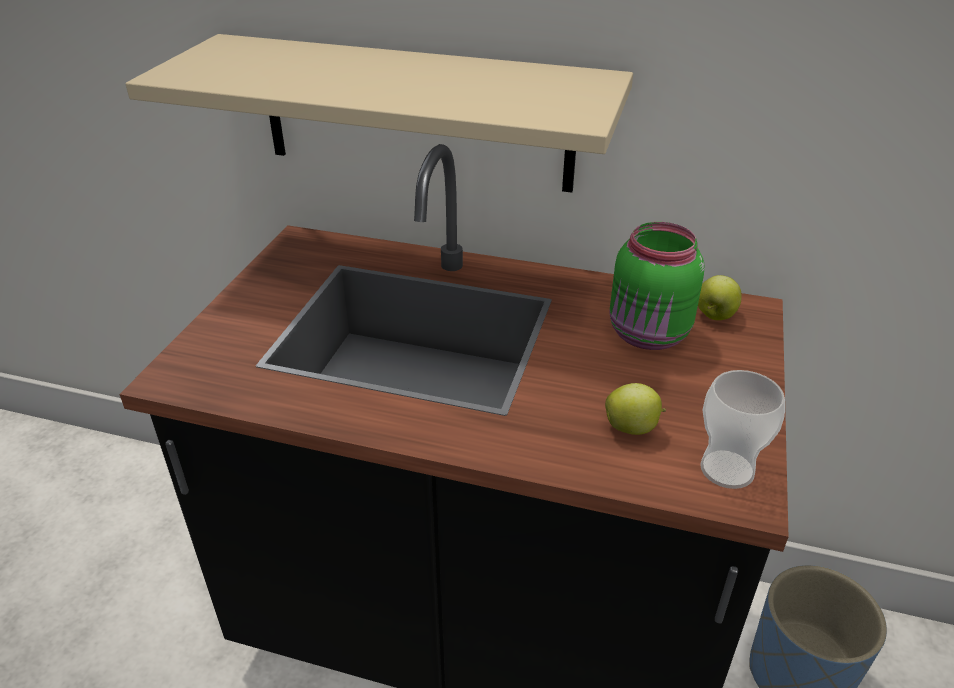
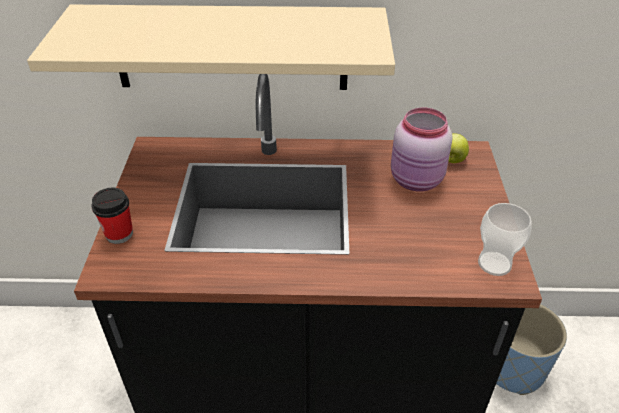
camera: 15 degrees left, 5 degrees up
apple [605,383,666,435] -> none
green jar [609,222,704,350] -> pink jar [391,108,452,192]
none -> cup [92,188,133,244]

